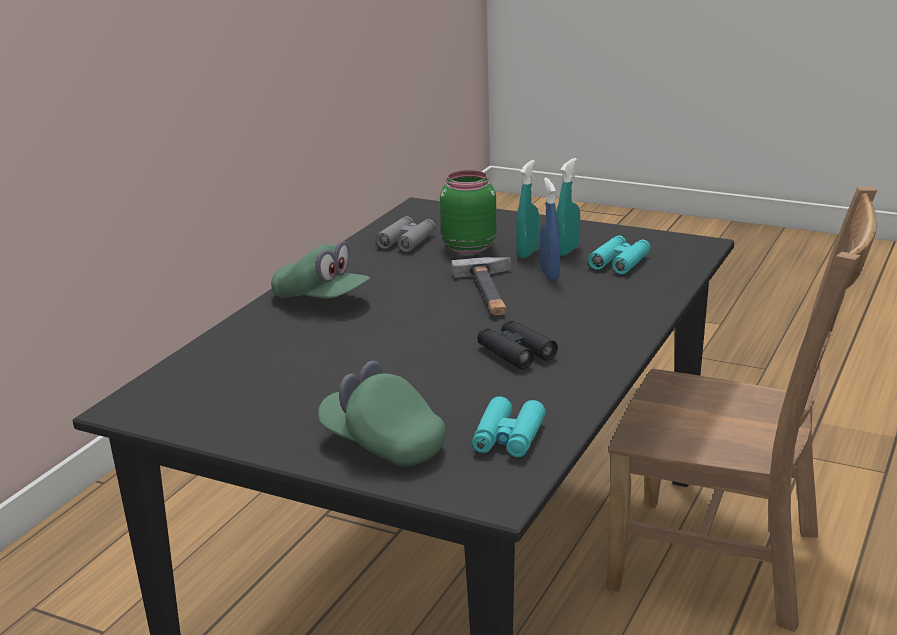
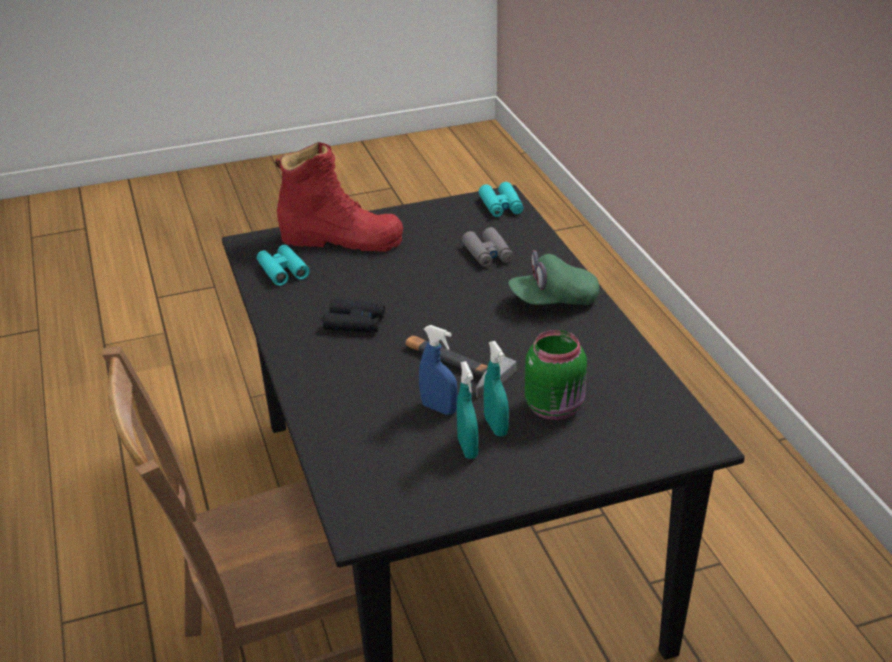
camera: 135 degrees right, 10 degrees up
green cap [318,361,446,467] -> red boot [275,142,403,252]
grey binoculars [376,216,436,252] -> grey binoculars moved to [462,227,513,267]
turquoise binoculars [588,236,650,274] -> turquoise binoculars moved to [479,182,524,217]

